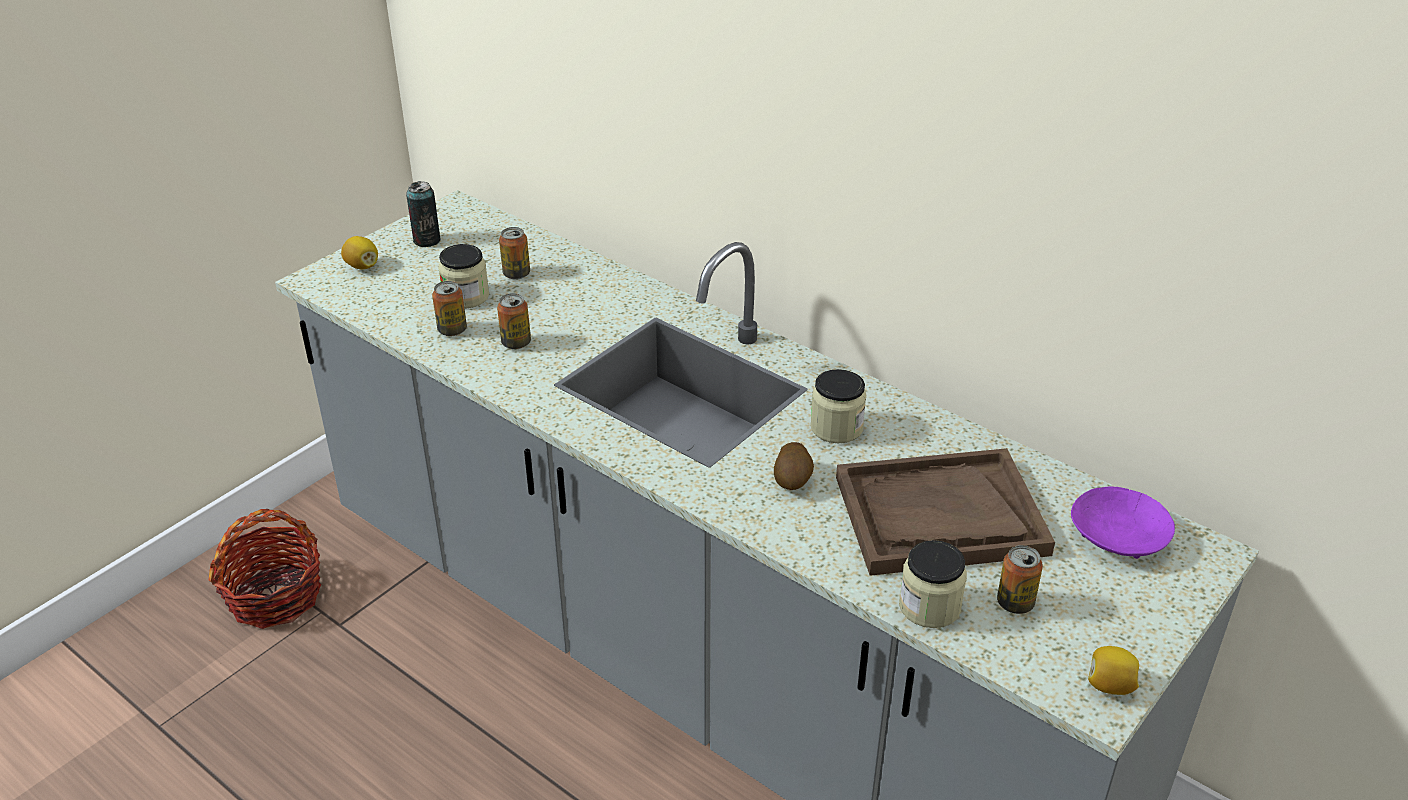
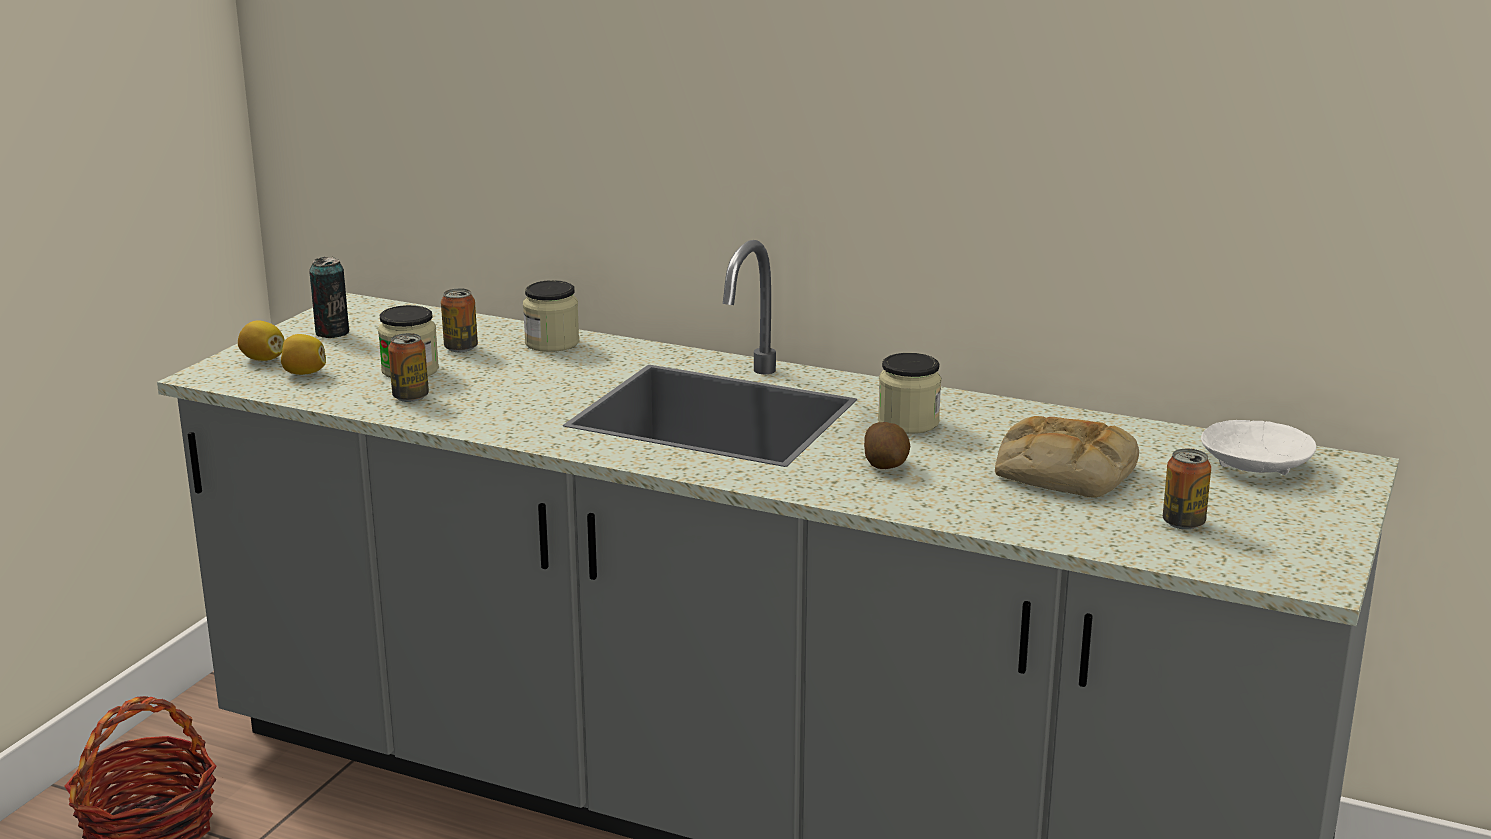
camera: 15 degrees left, 15 degrees down
can [497,293,531,349] -> none
brown tray [836,448,1055,576] -> bread [995,416,1139,498]
jar [899,540,967,628] -> jar moved to [523,280,579,352]
purple bowl [1071,486,1175,559] -> white bowl [1201,420,1316,475]
lemon [1088,646,1139,695] -> lemon moved to [281,334,326,375]

